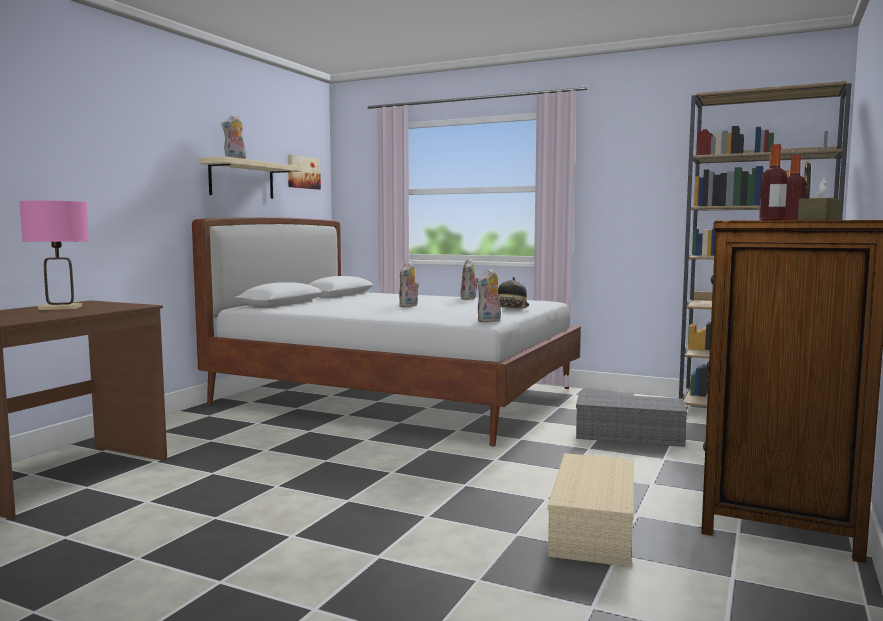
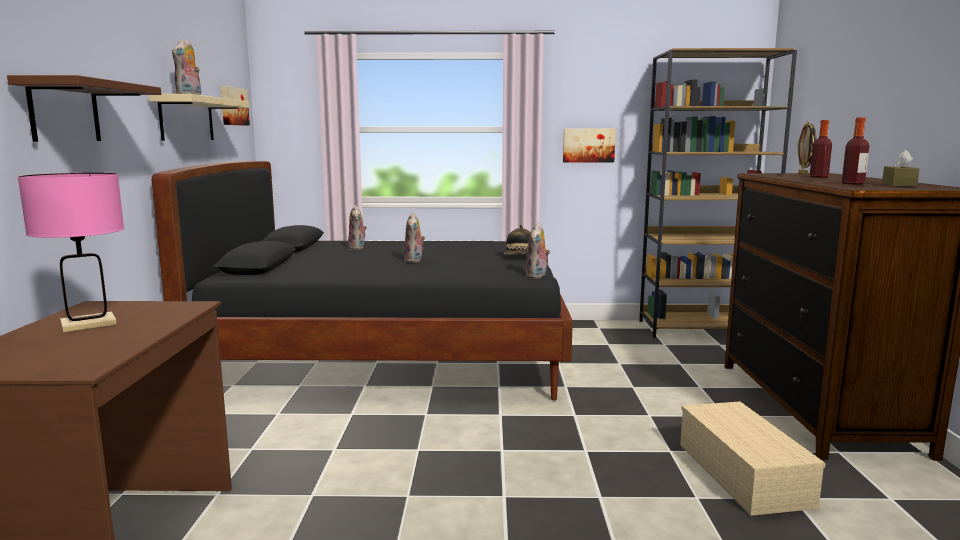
camera: 25 degrees left, 5 degrees up
white bed [192,217,581,446] -> black bed [152,161,573,400]
plush toy [460,258,479,300] -> plush toy moved to [348,205,367,250]
grey storage box [576,393,688,447] -> none
none -> brown shelf [7,75,161,142]
none -> picture [563,129,616,163]

